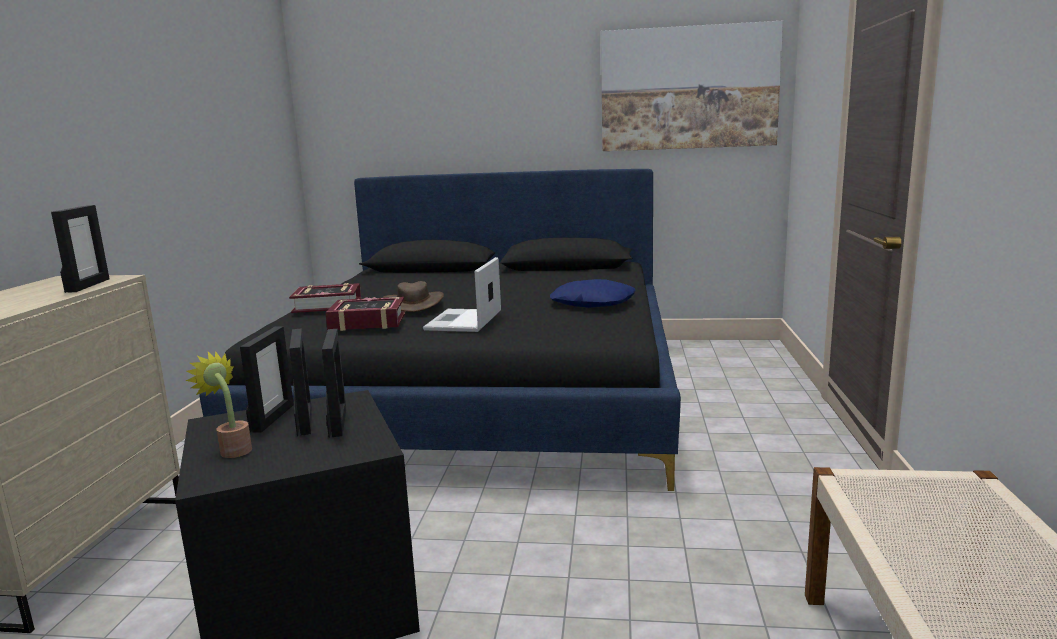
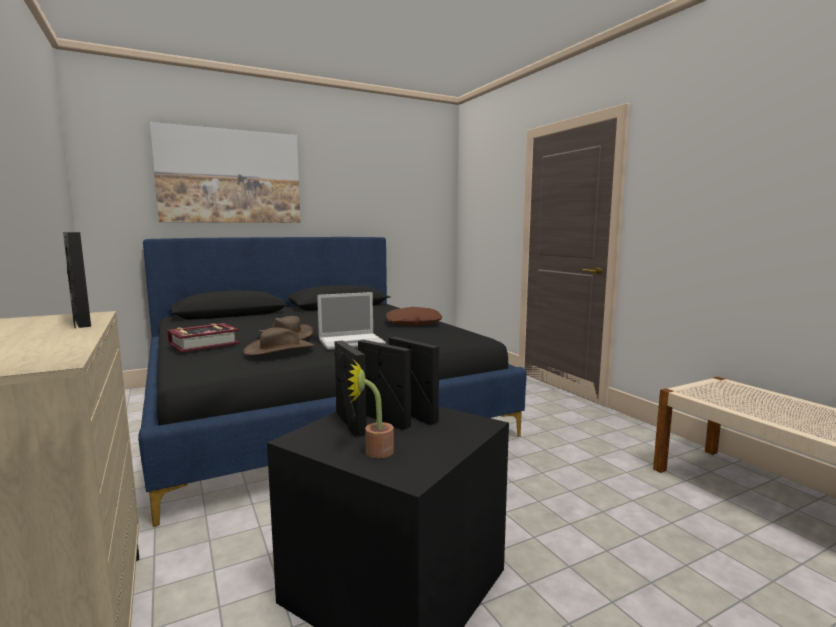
camera: 35 degrees left, 5 degrees down
book [325,297,405,331] -> brown hat [243,328,315,356]
laptop [423,257,501,332] -> laptop turned 90 degrees counterclockwise [317,292,386,350]
blue pillow [550,279,636,308] -> brown pillow [386,307,442,326]
picture [601,21,783,151] -> picture moved to [150,122,301,223]

